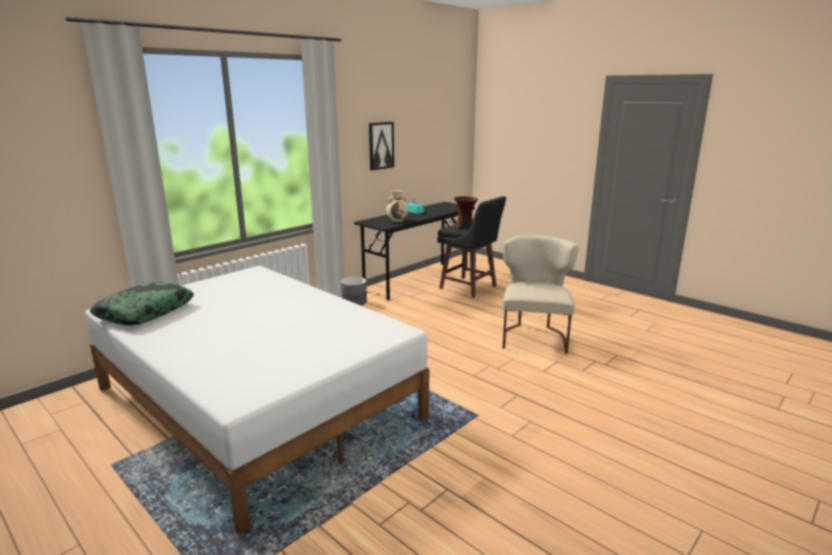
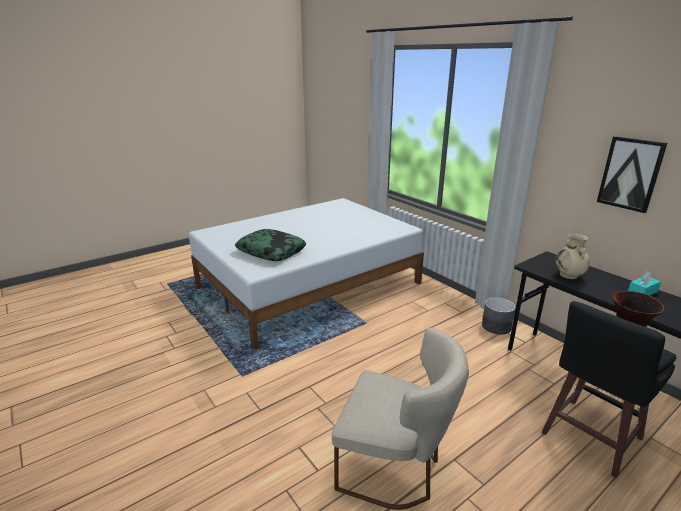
camera: 100 degrees right, 5 degrees up
pillow [89,282,194,325] -> pillow moved to [235,229,306,261]

